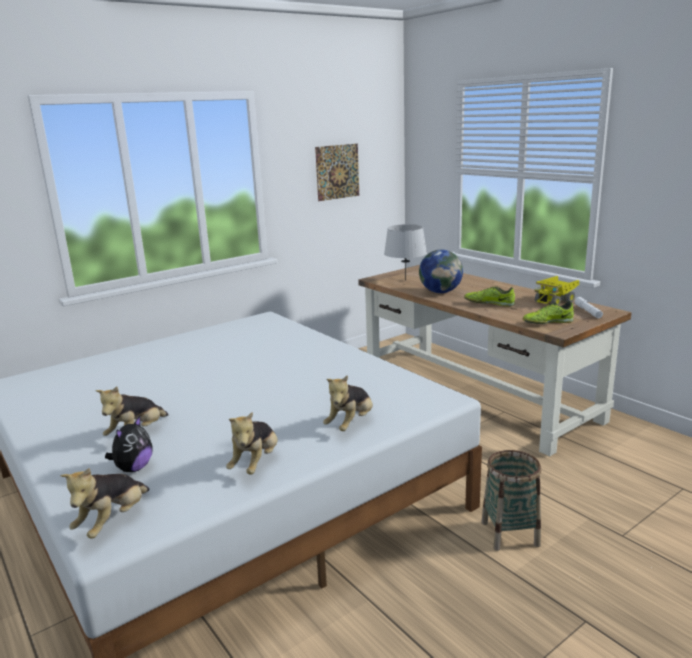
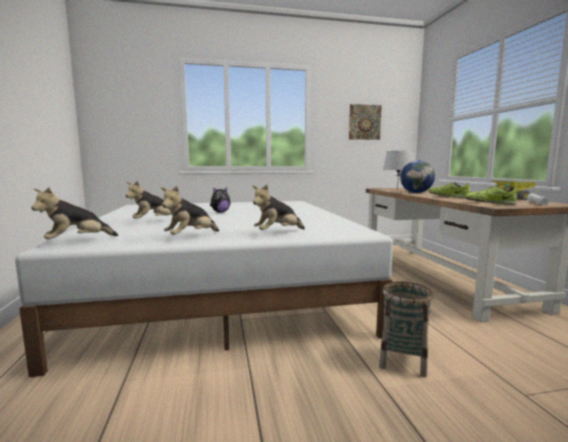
camera: 25 degrees right, 10 degrees down
plush toy [105,416,153,472] -> plush toy moved to [210,187,230,213]

